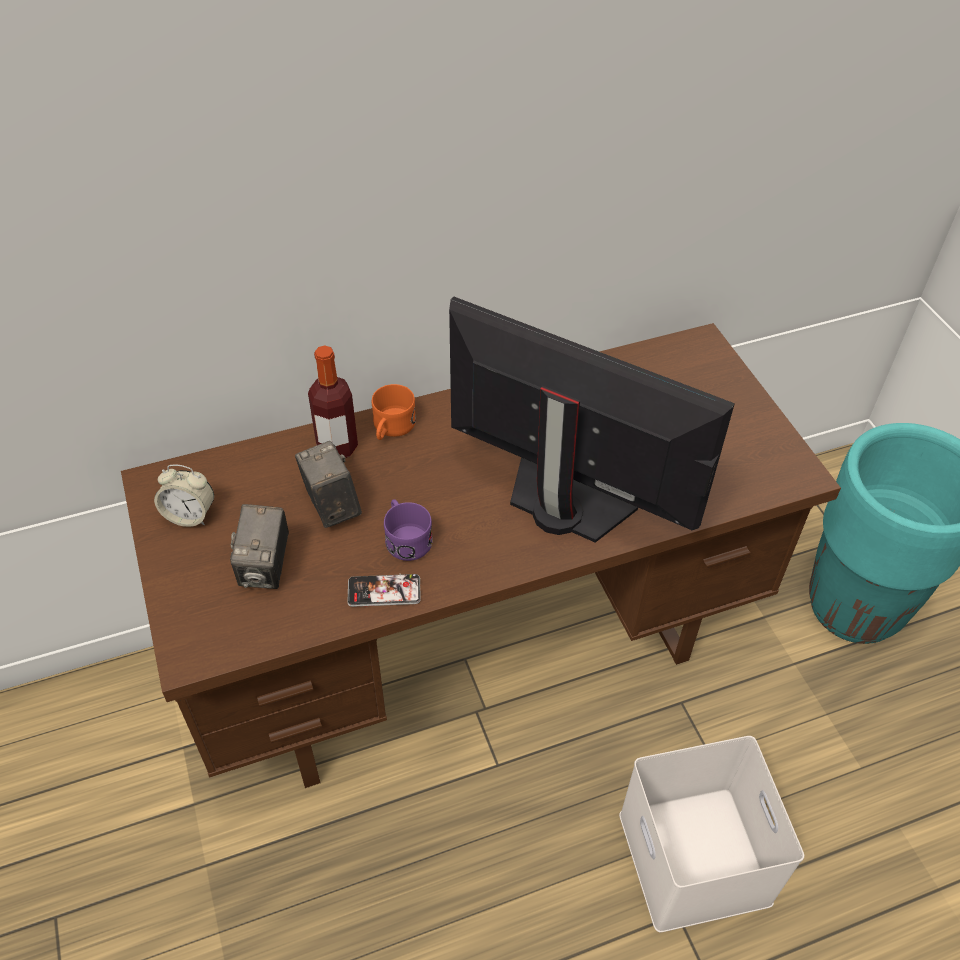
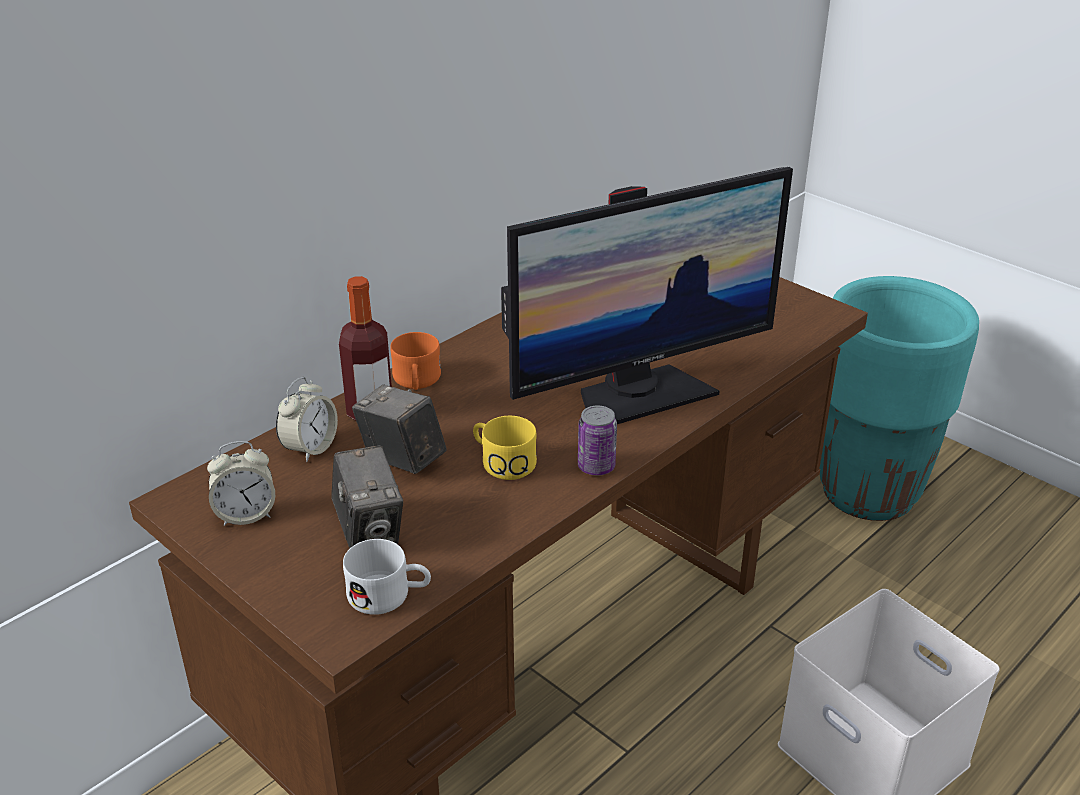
camera: 25 degrees left, 15 degrees down
phone [347,574,421,607] -> none
purple mug [384,499,433,561] -> yellow mug [473,416,537,480]
monitor [449,296,735,543] -> monitor turned 150 degrees clockwise [501,167,793,424]
none -> alarm clock [276,377,338,462]
none -> white mug [343,539,431,615]
none -> can [578,406,617,475]

